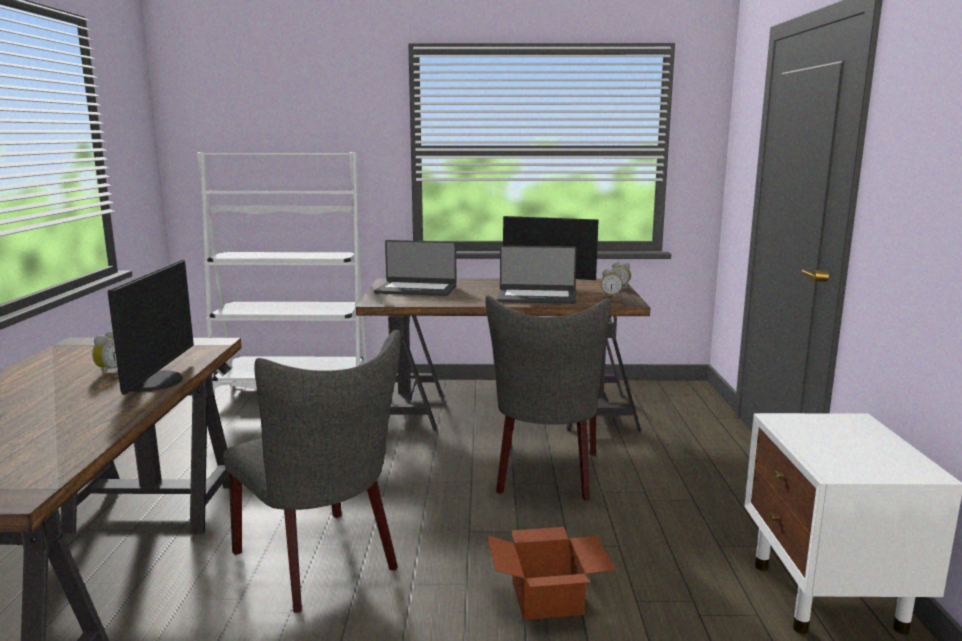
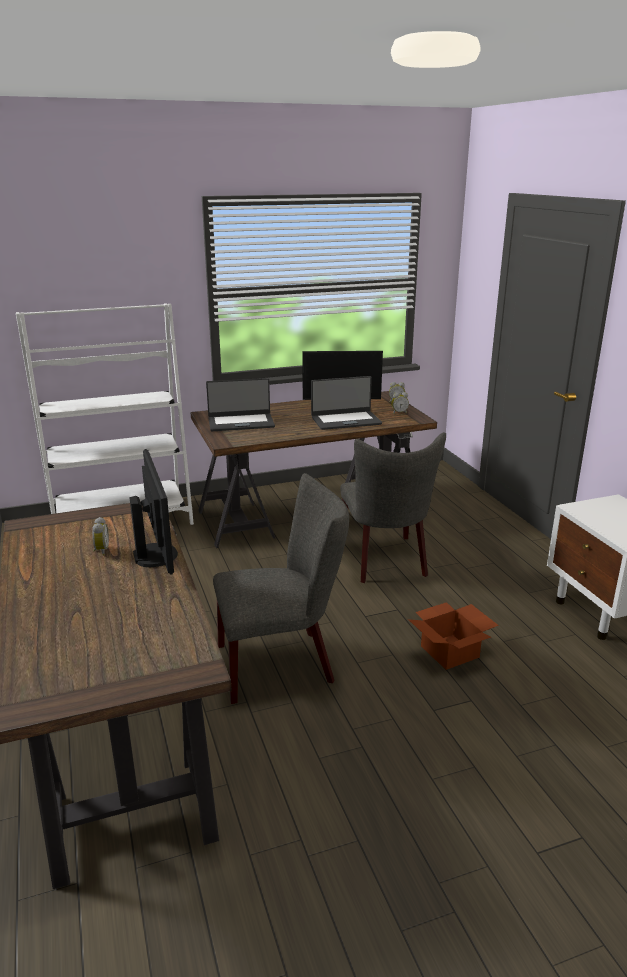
camera: 20 degrees left, 10 degrees up
grey chair [223,330,401,613] -> grey chair turned 45 degrees counterclockwise [213,473,349,704]

